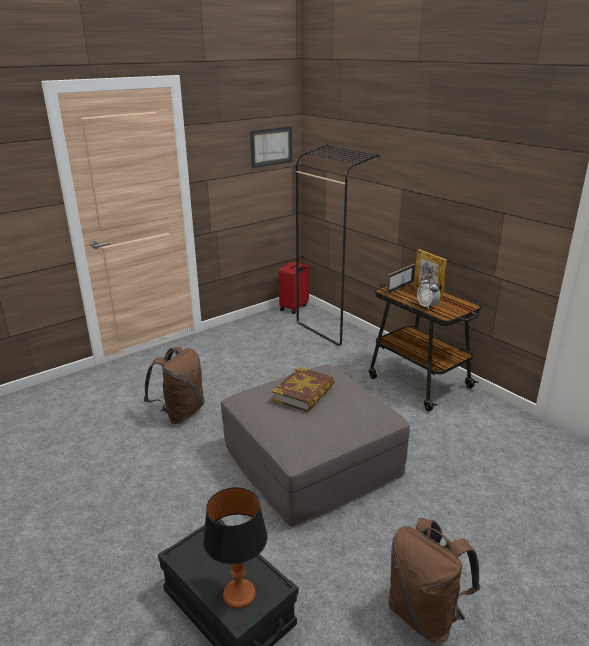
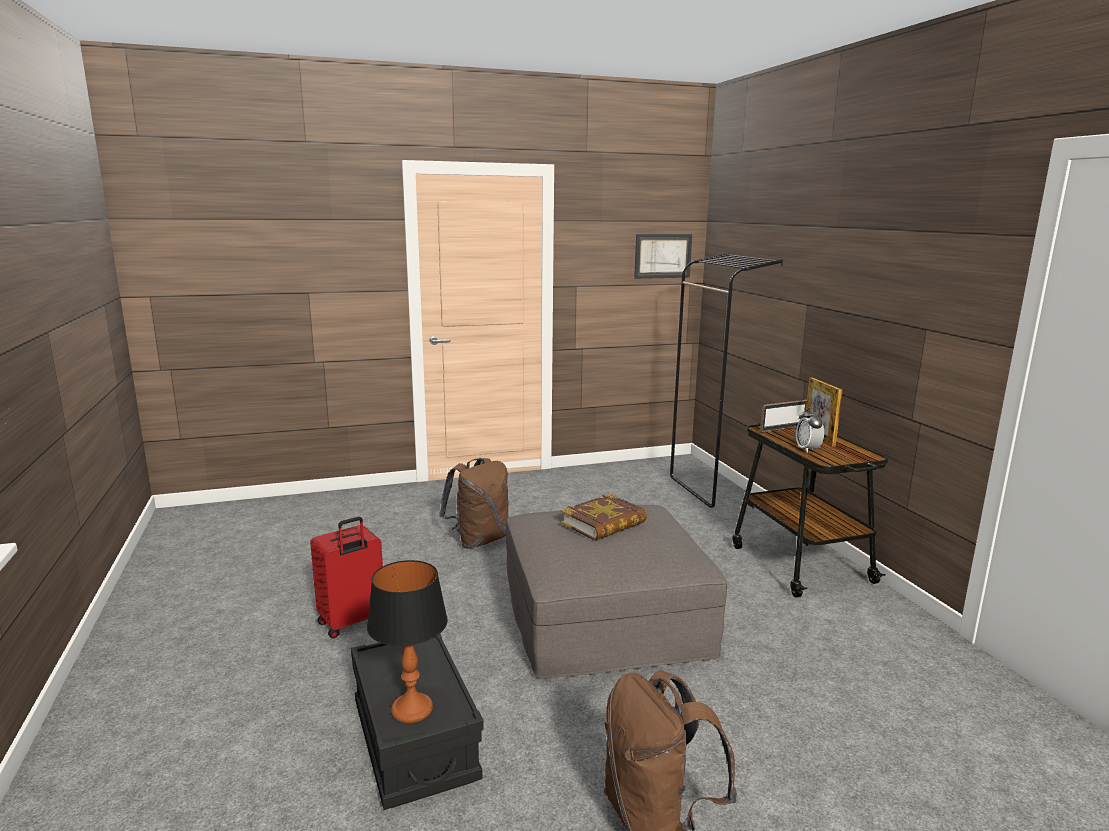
camera: 20 degrees right, 10 degrees down
red suitcase [279,255,309,314] -> red suitcase moved to [310,517,383,638]

